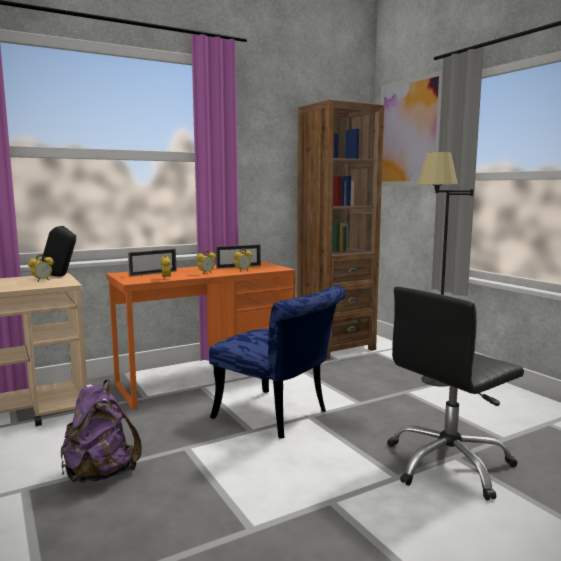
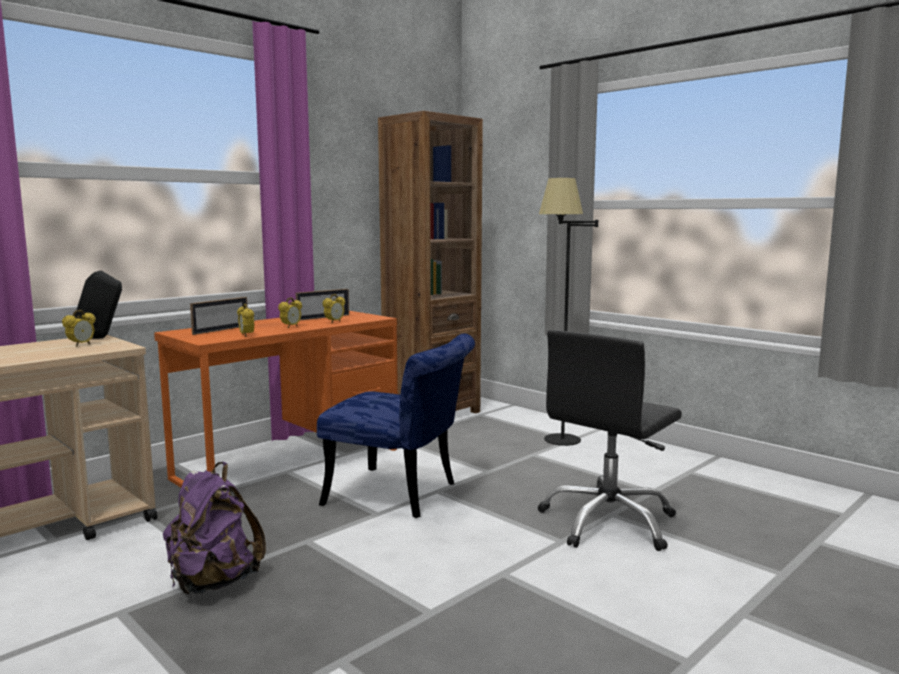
camera: 15 degrees left, 0 degrees up
picture [381,70,443,186] -> none

